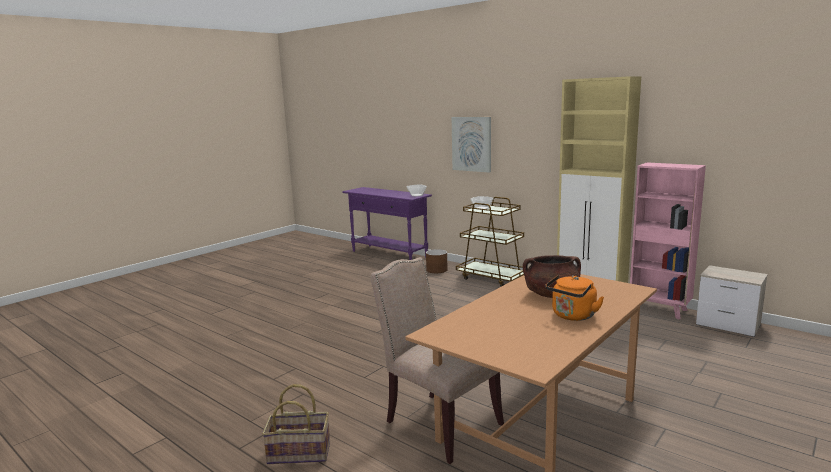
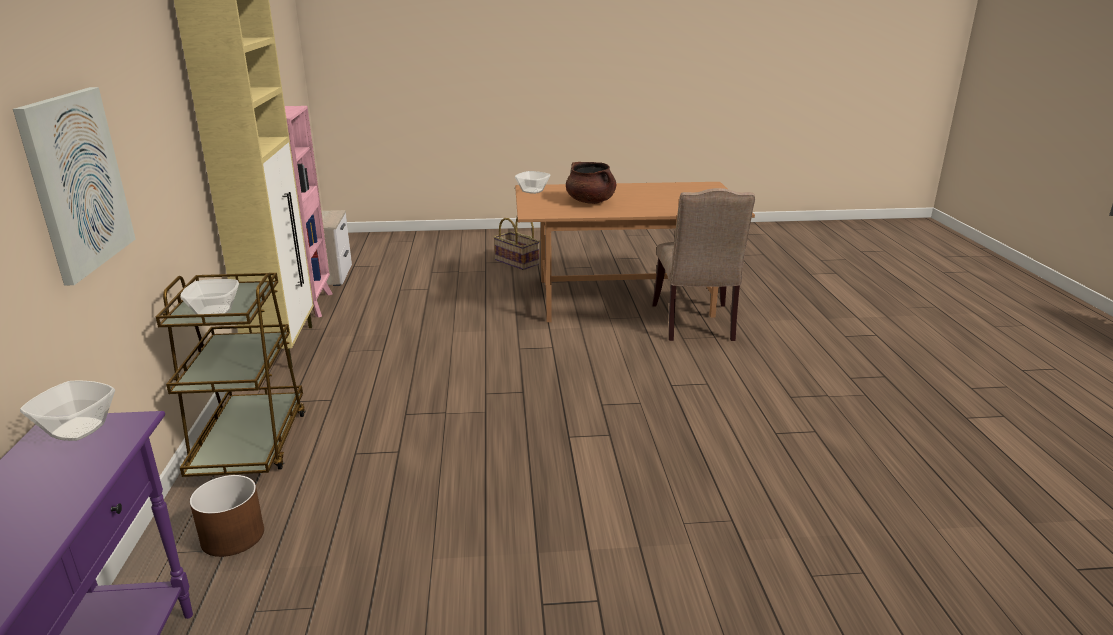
camera: 135 degrees left, 10 degrees up
basket [262,384,330,464] -> basket moved to [493,218,540,270]
orange kettle [546,275,604,321] -> none
none -> bowl [515,171,550,194]

